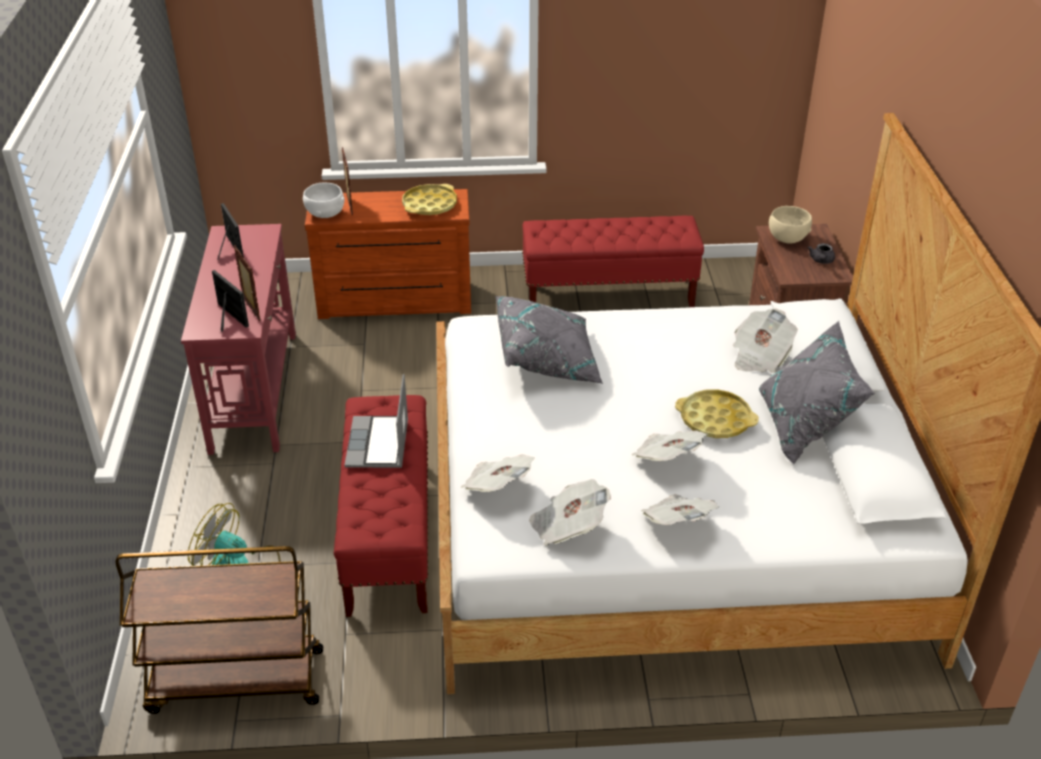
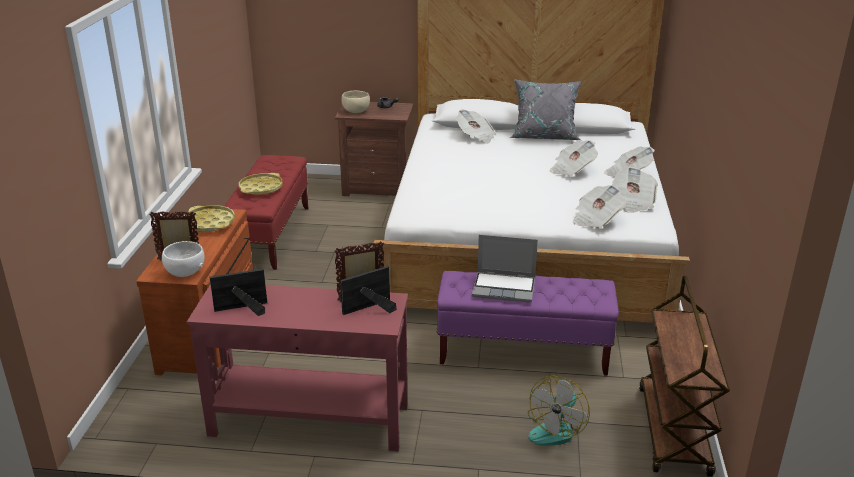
camera: 80 degrees left, 10 degrees down
red bench [334,395,428,617] -> purple bench [437,271,619,376]
grey pillow [496,296,603,384] -> none
yellow tray [675,389,759,438] -> yellow tray moved to [239,173,283,195]

